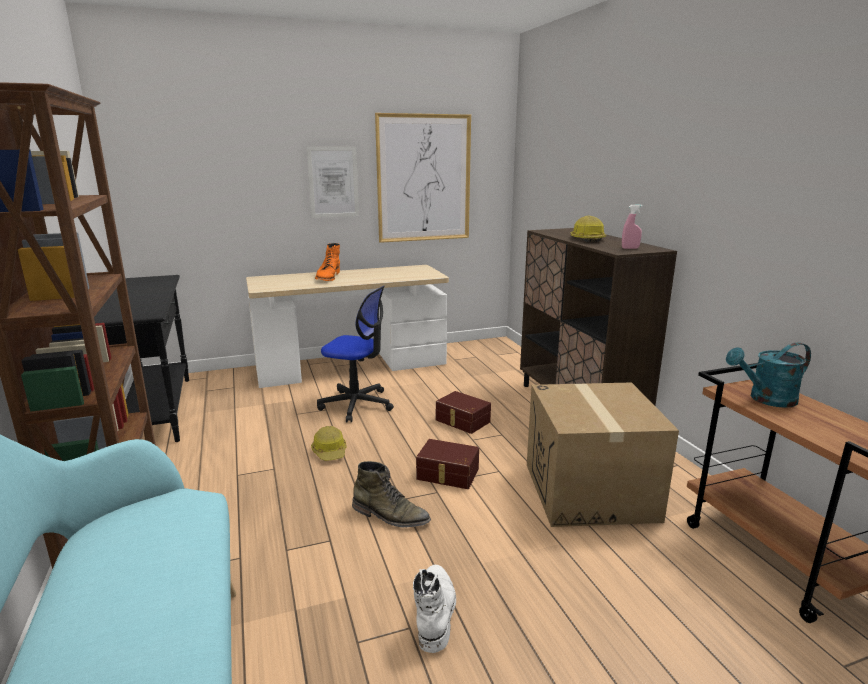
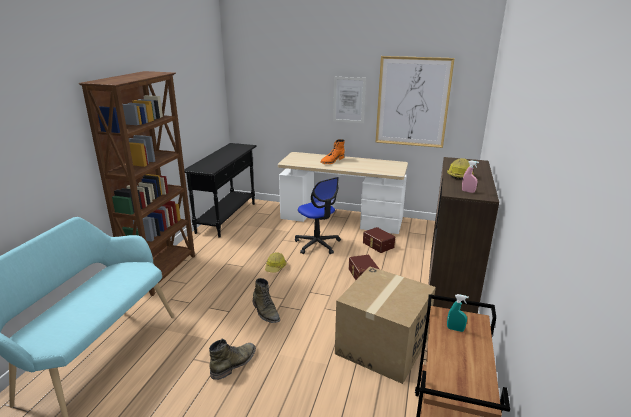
camera: 35 degrees right, 5 degrees up
white boot [413,565,456,653] -> green boot [209,339,256,380]
brown storage box [416,439,479,489] -> brown storage box moved to [363,227,395,253]
turquoise watering can [726,342,811,408] -> turquoise spray bottle [447,294,469,332]

